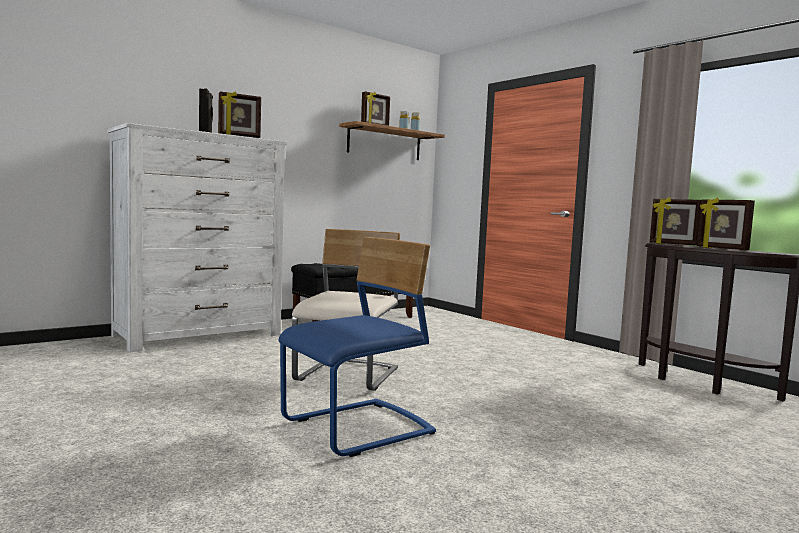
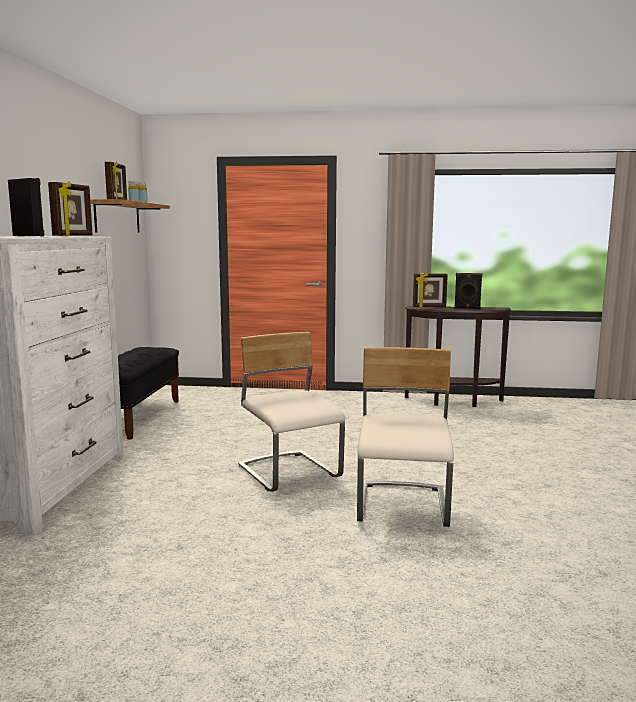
camera: 45 degrees left, 5 degrees up
blue chair [279,237,436,457] -> beige chair [357,347,454,527]
picture frame [697,197,755,250] -> black speaker [454,273,482,309]

